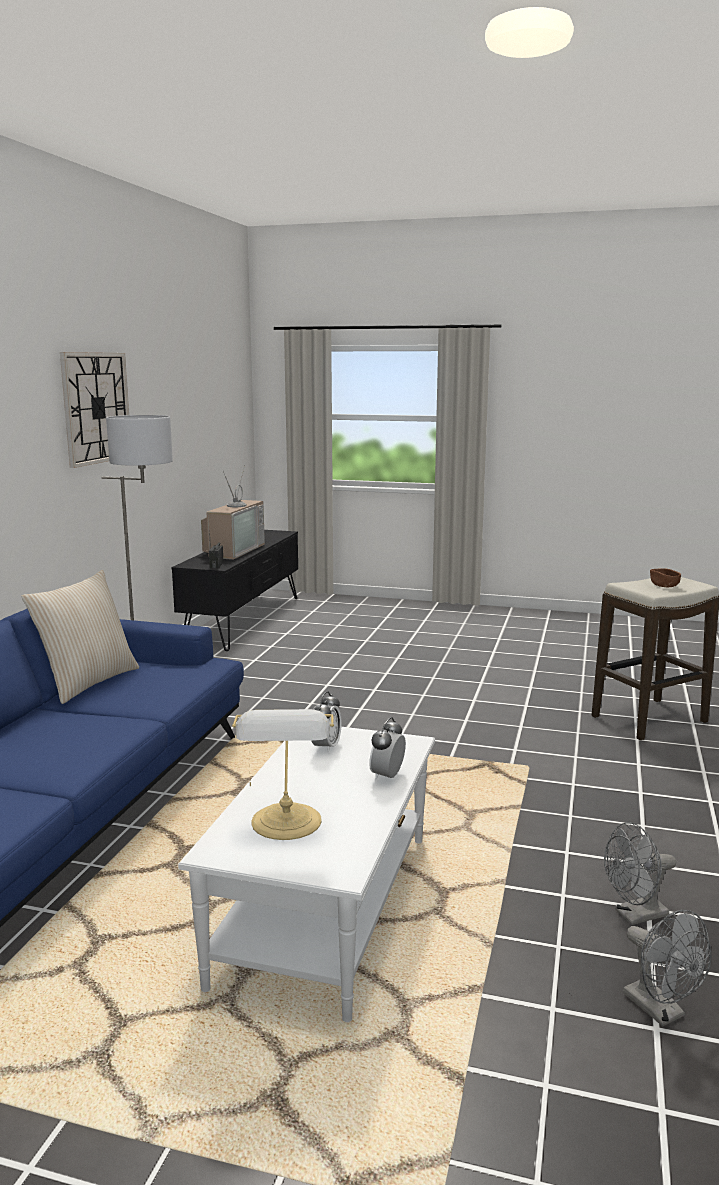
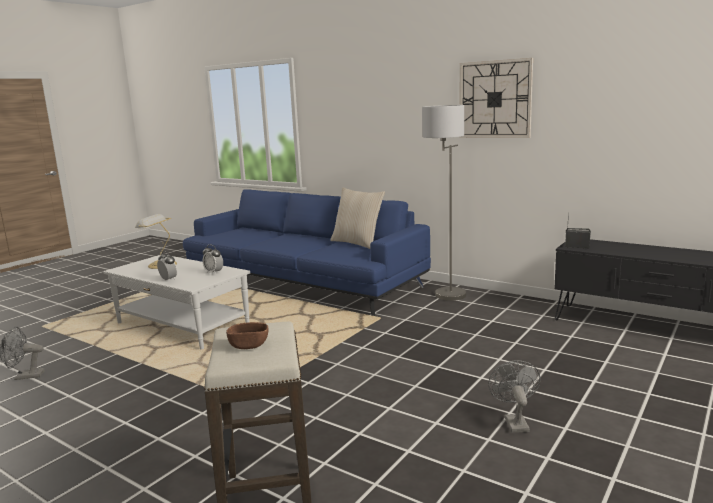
camera: 110 degrees right, 0 degrees up
television [201,465,265,560] -> none
grey fan [604,822,676,925] -> grey fan moved to [488,360,540,433]

